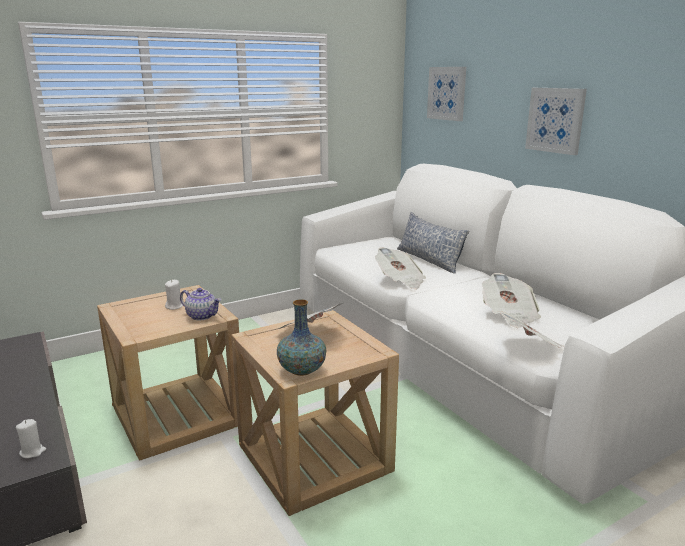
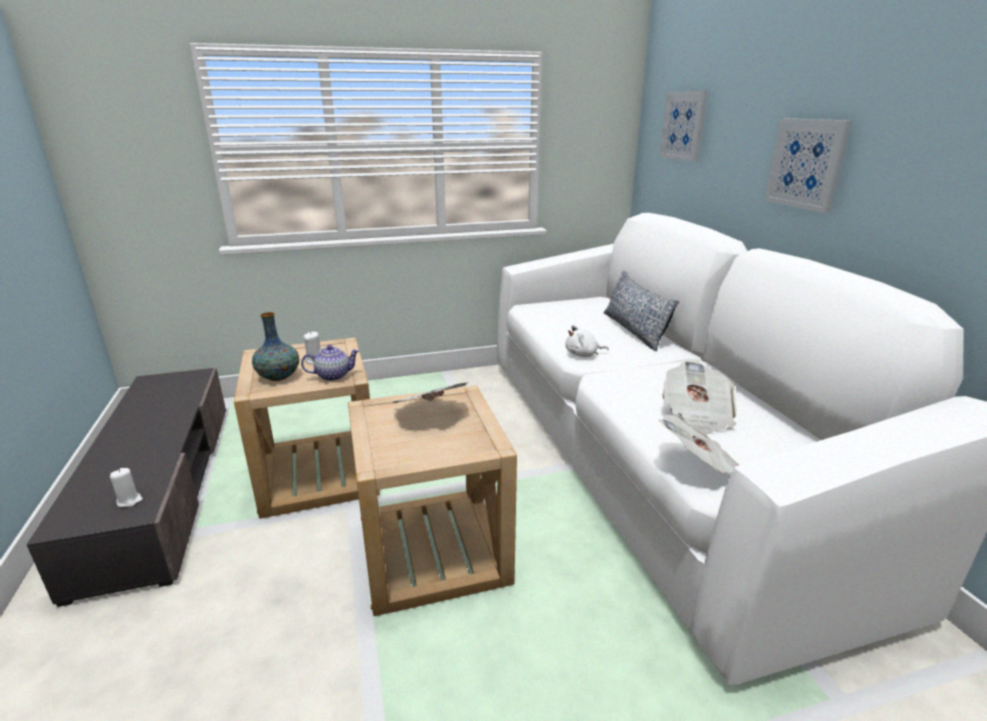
camera: 15 degrees right, 5 degrees up
teapot [180,288,221,320] -> teapot turned 60 degrees counterclockwise [301,345,360,381]
vase [277,299,327,376] -> vase moved to [252,312,299,381]
newspaper [375,247,426,290] -> white plush toy [565,325,609,357]

